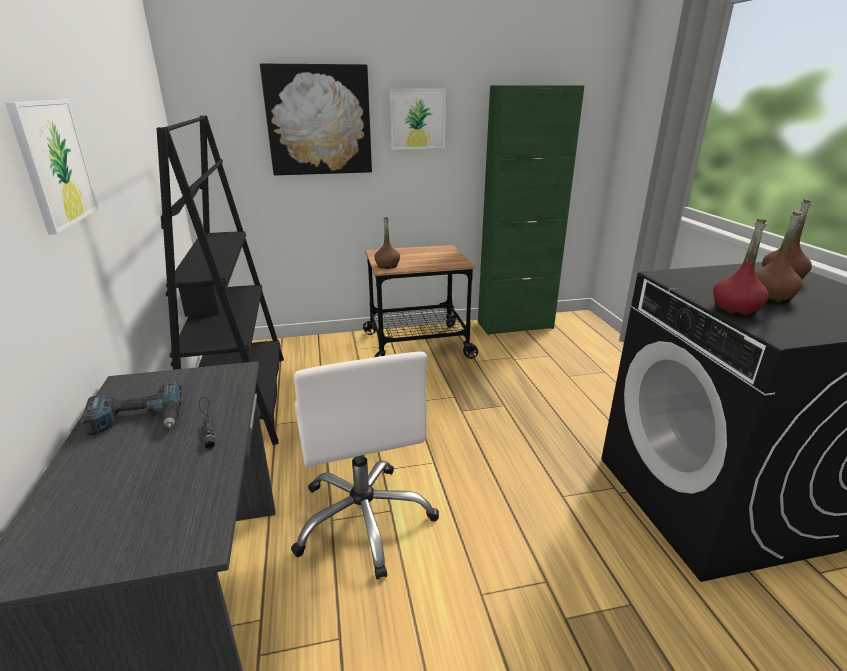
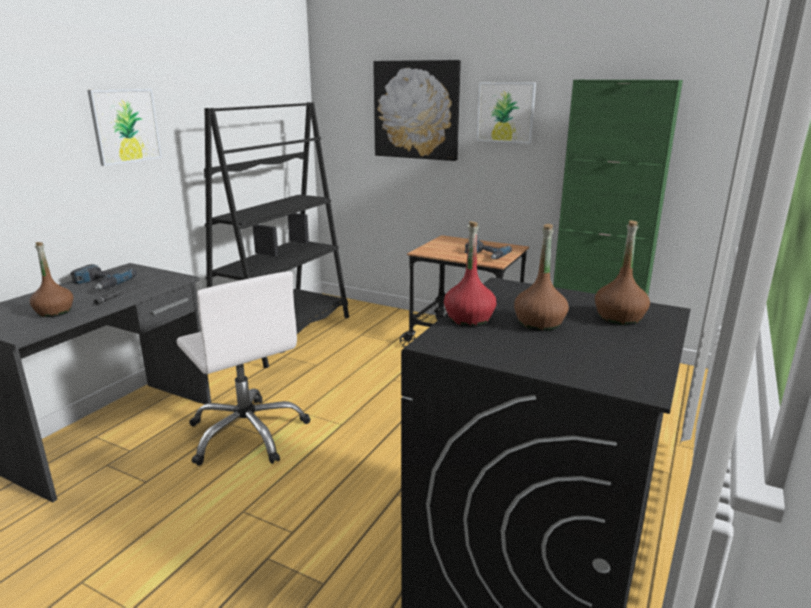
camera: 40 degrees right, 5 degrees down
white office chair [291,352,439,579] -> white office chair turned 60 degrees counterclockwise [176,271,311,466]
brown bottle [374,217,400,269] -> brown bottle moved to [30,242,73,317]
none -> power drill [465,240,512,259]

